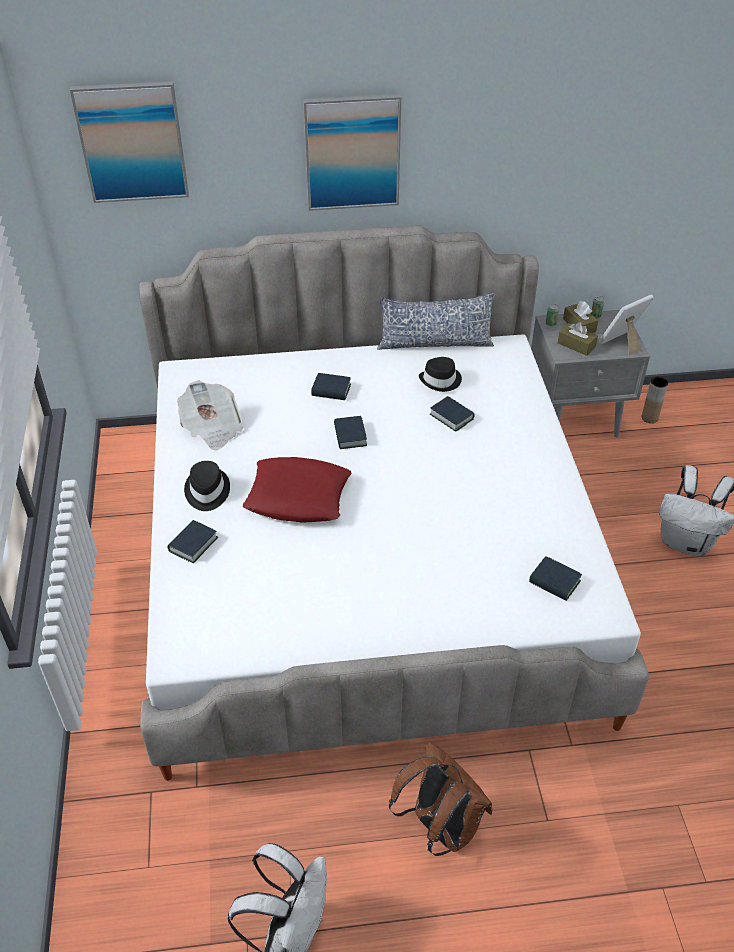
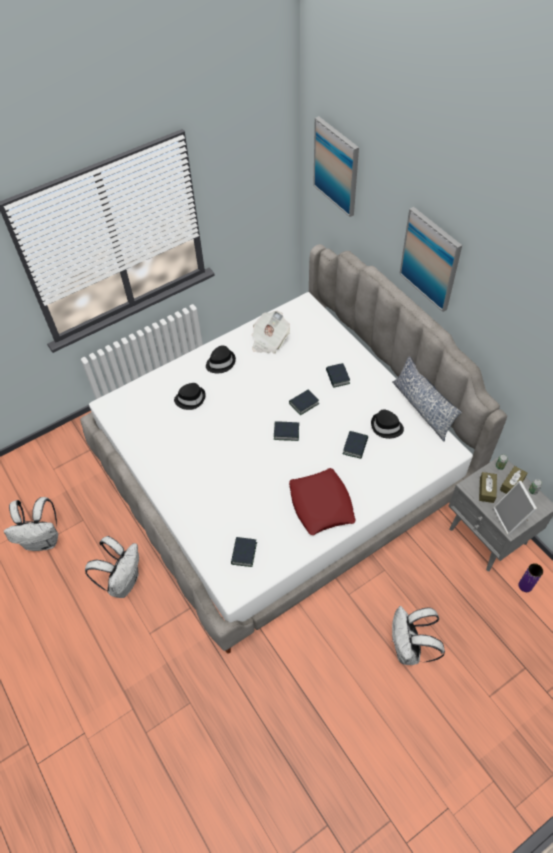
camera: 65 degrees right, 10 degrees up
book [168,520,218,563] -> book moved to [274,421,299,441]
red pillow [243,457,351,523] -> red pillow moved to [289,468,355,535]
brown backpack [389,741,492,856] -> white backpack [85,536,139,598]
picture frame [599,294,654,356] -> picture frame turned 135 degrees counterclockwise [493,481,537,535]
brown vase [642,376,668,423] -> purple vase [518,563,543,592]
none -> black hat [174,383,206,410]

